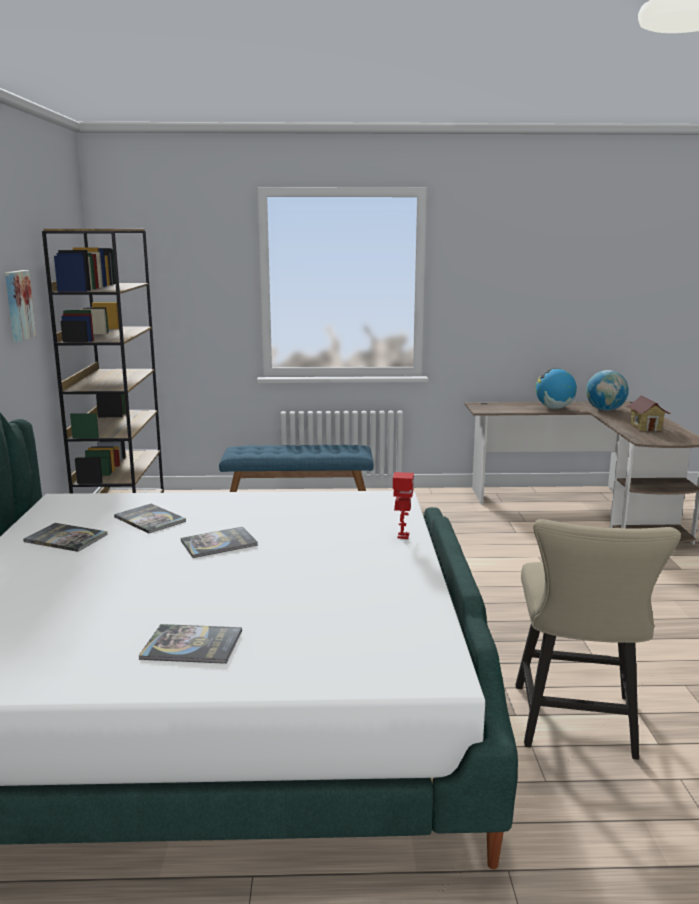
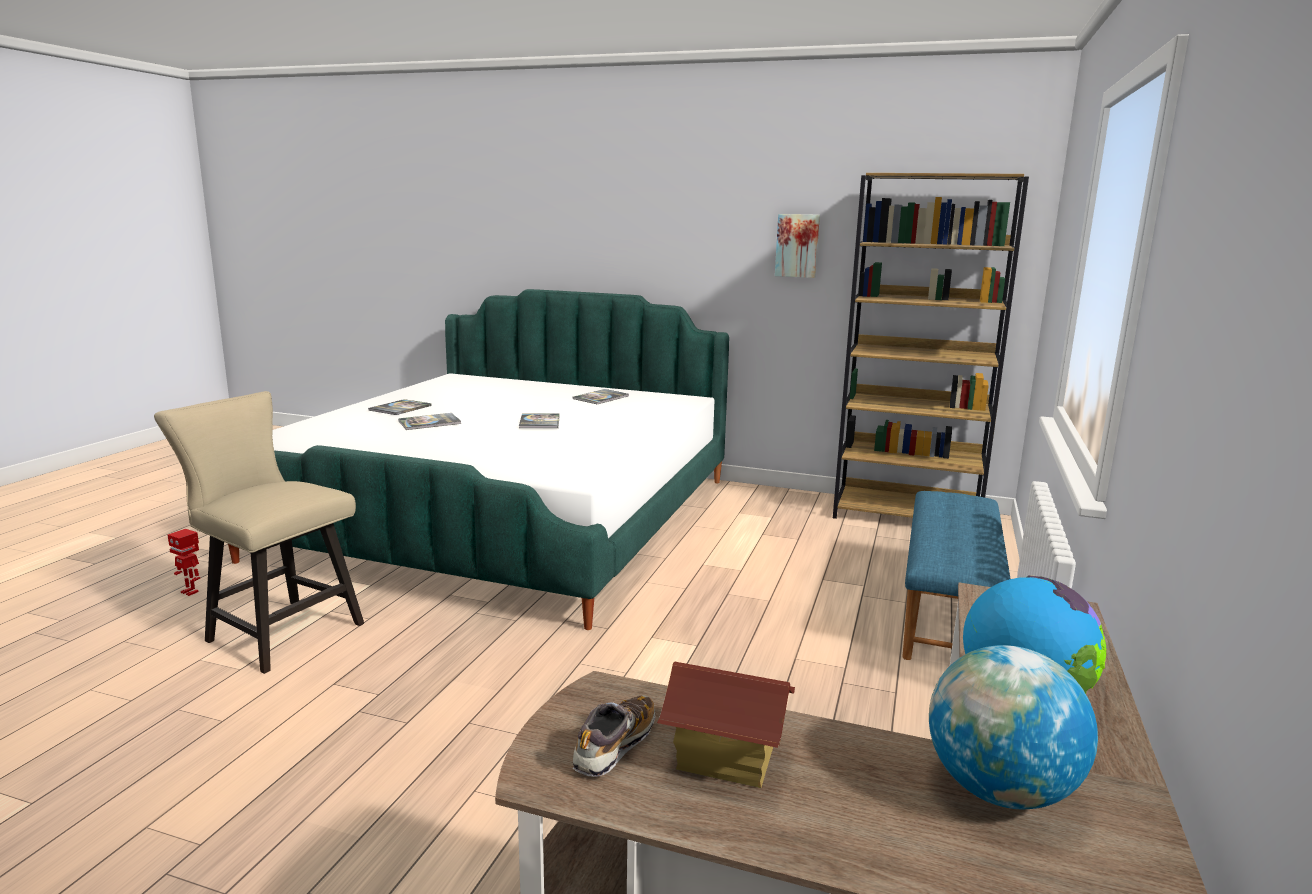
camera: 110 degrees right, 0 degrees up
book [114,504,186,533] -> book moved to [398,413,461,430]
toy robot [393,472,414,539] -> toy robot moved to [168,529,200,596]
none -> shoe [572,695,656,777]

